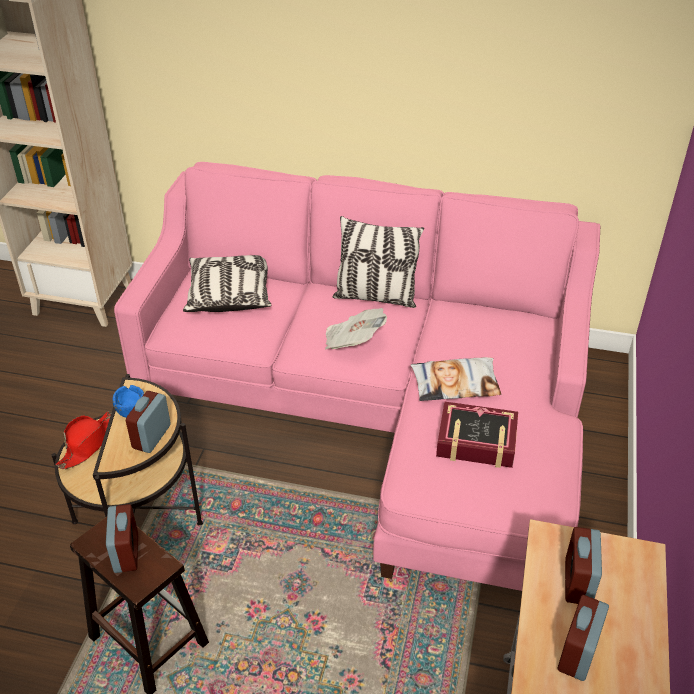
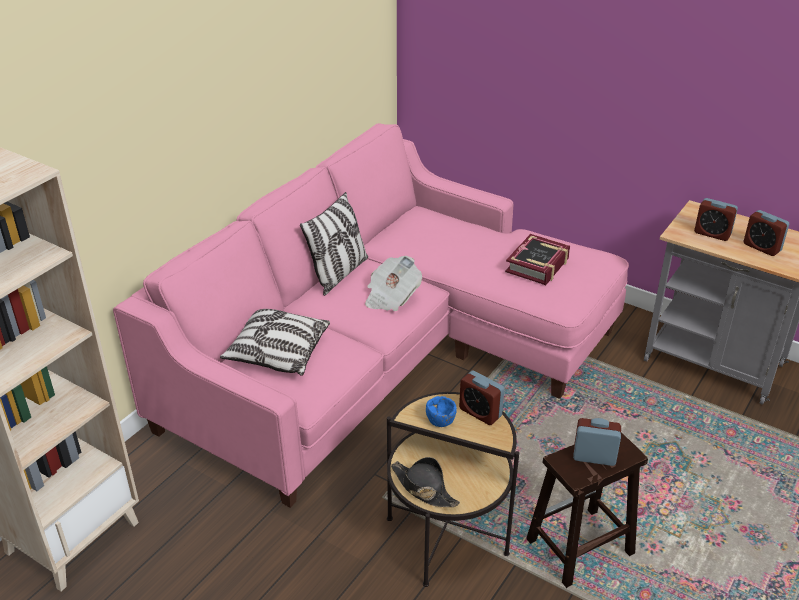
camera: 70 degrees left, 5 degrees down
red hat [56,411,111,469] -> black hat [391,457,460,507]
pillow [410,357,501,401] -> none

